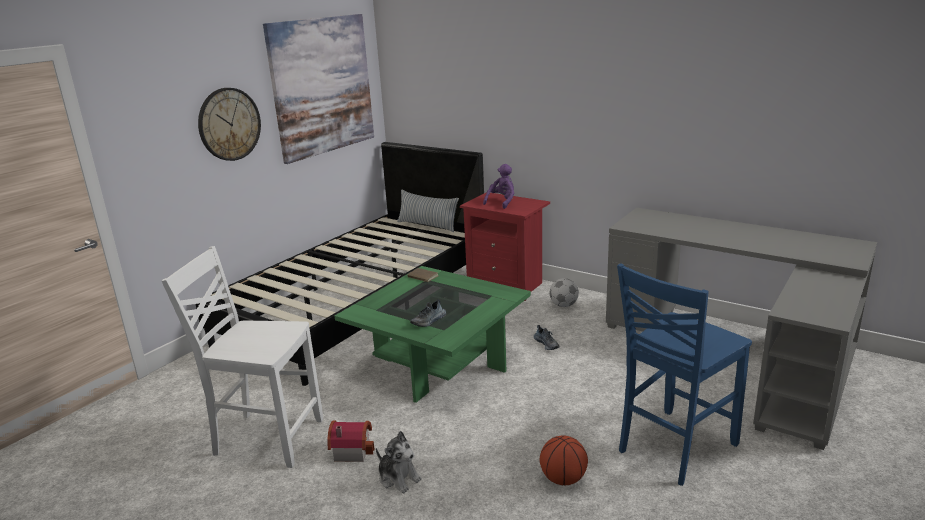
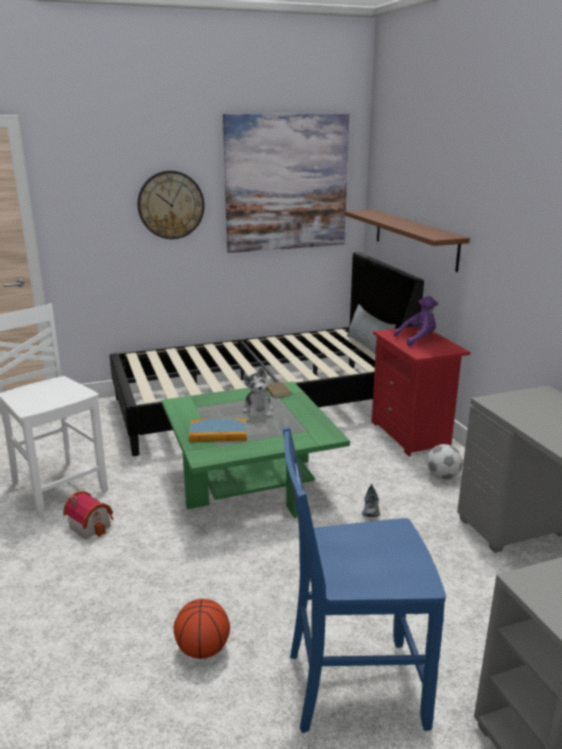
camera: 35 degrees right, 0 degrees up
plush toy [376,431,422,494] -> plush toy moved to [243,367,273,419]
shoe [410,299,446,327] -> book [189,419,247,442]
none -> brown shelf [345,210,470,272]

